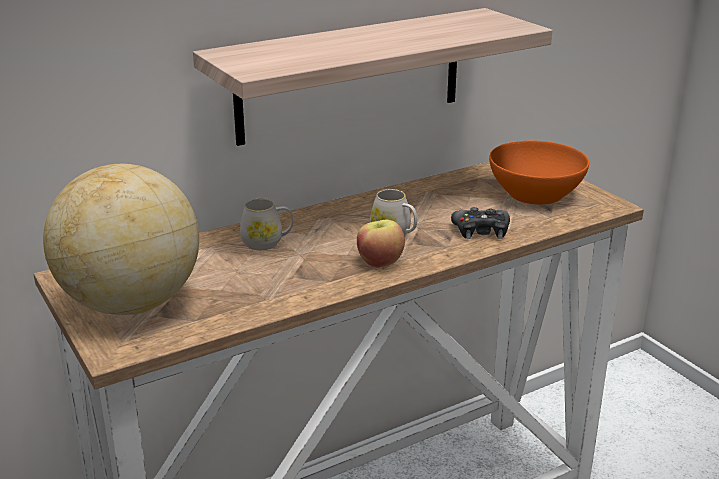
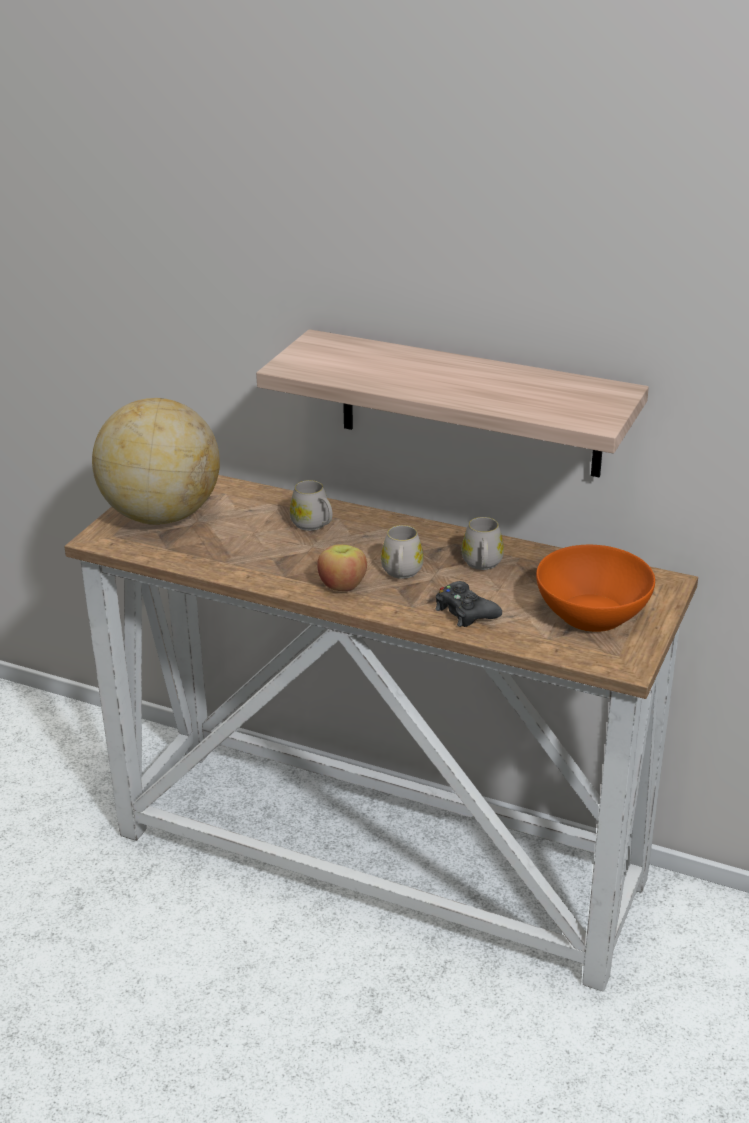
camera: 55 degrees right, 5 degrees up
none -> white mug [462,517,504,570]

